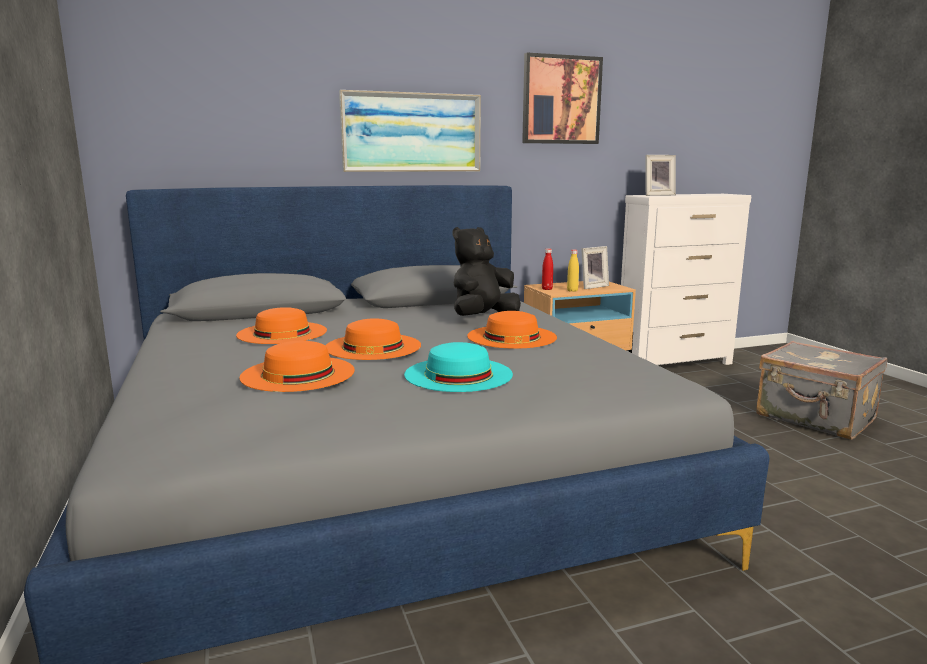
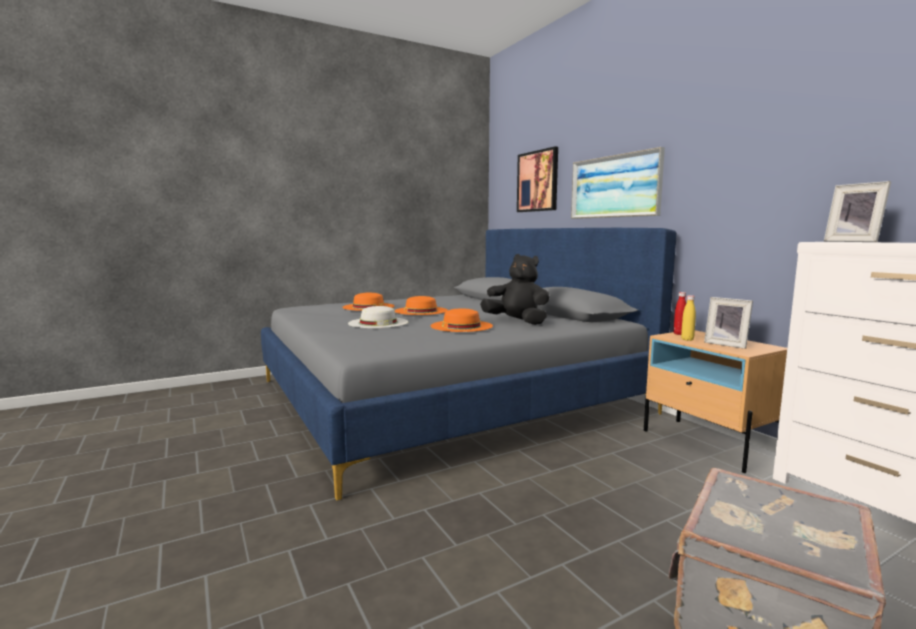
camera: 80 degrees right, 5 degrees down
orange hat [236,307,327,344] -> none
turquoise hat [404,342,513,392] -> white hat [348,306,408,328]
picture [522,53,603,144] -> picture moved to [517,146,558,212]

